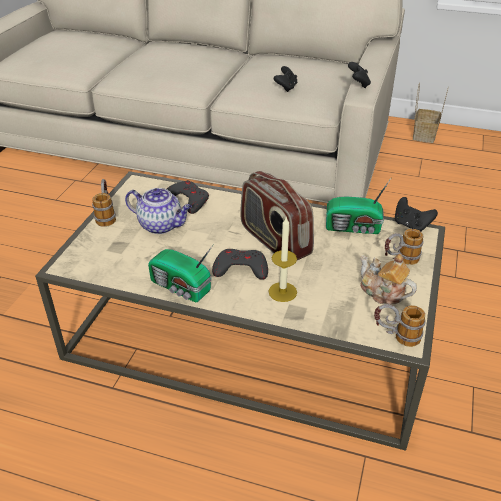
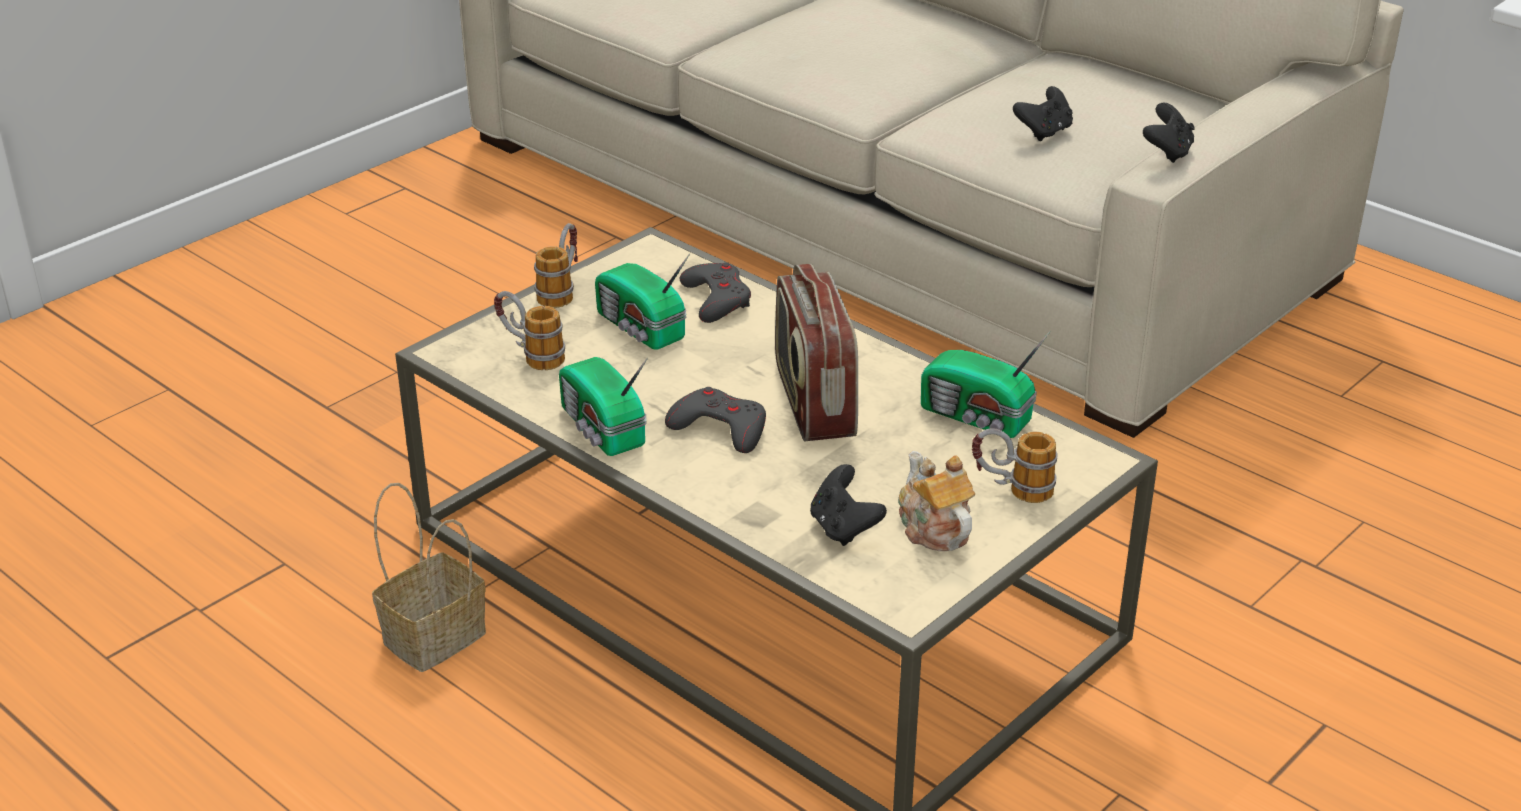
camera: 25 degrees right, 5 degrees down
teapot [125,188,192,234] -> radio [595,254,690,350]
candle [268,218,297,302] -> none
mug [374,304,426,347] -> mug moved to [494,291,565,370]
black game controller [395,197,438,231] -> black game controller moved to [810,464,887,546]
basket [413,83,449,143] -> basket moved to [372,483,486,672]

